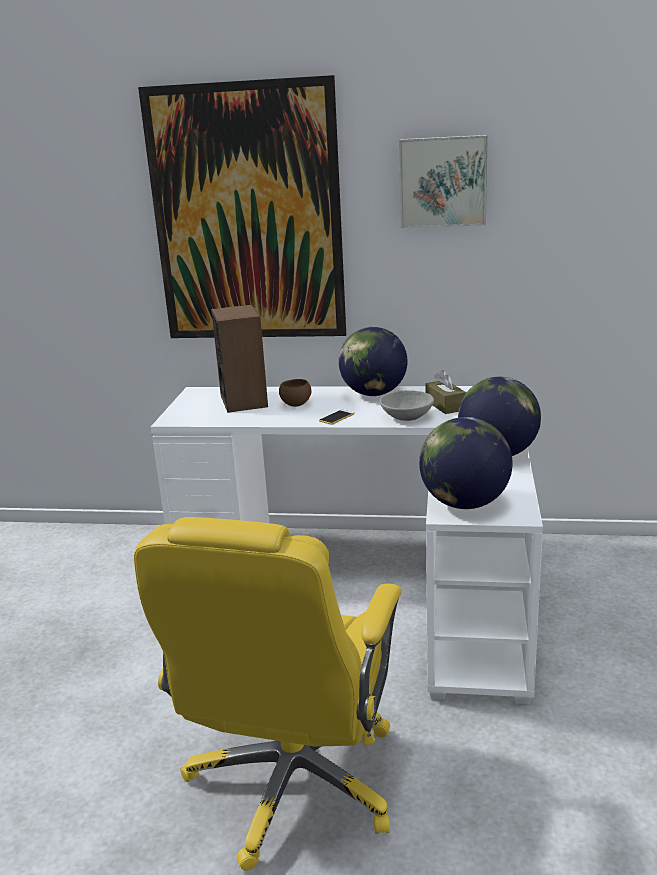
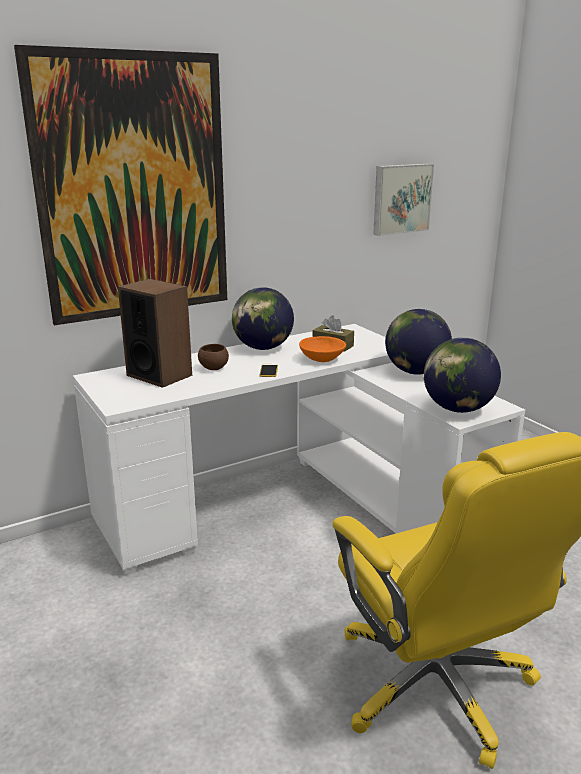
camera: 40 degrees left, 0 degrees up
grey bowl [380,390,434,421] -> orange bowl [299,336,346,362]
picture [399,135,488,228] -> picture moved to [373,164,434,236]

